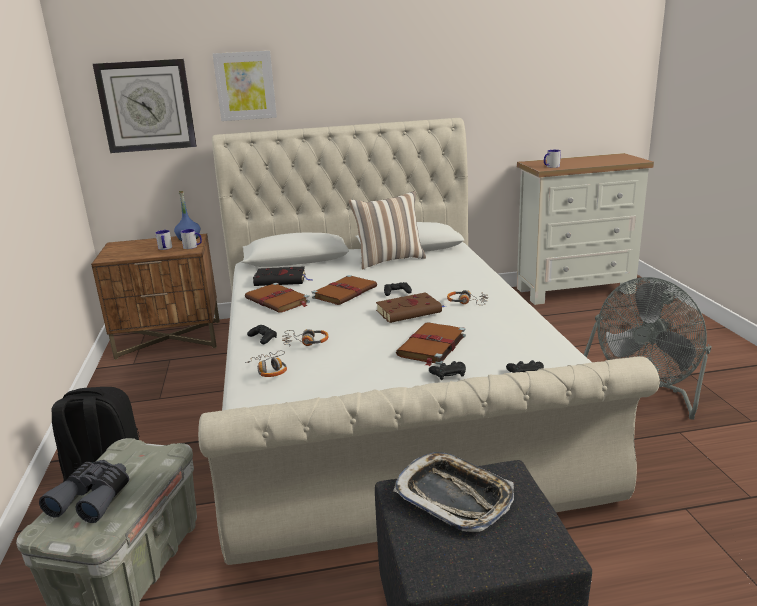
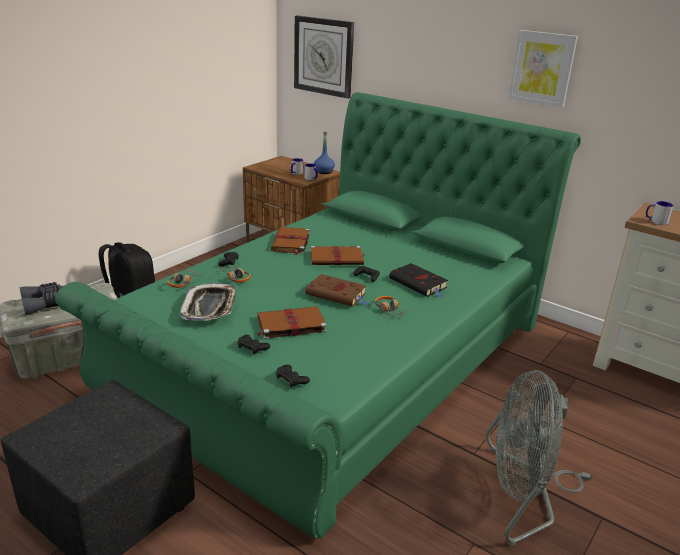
camera: 45 degrees right, 5 degrees up
beige bed [198,118,660,565] -> green bed [55,92,581,540]
picture [213,51,277,121] -> picture moved to [508,30,578,107]
black book [253,266,313,286] -> black book moved to [389,263,448,298]
pillow [349,191,426,269] -> none
tray [394,452,514,532] -> tray moved to [179,283,237,321]

